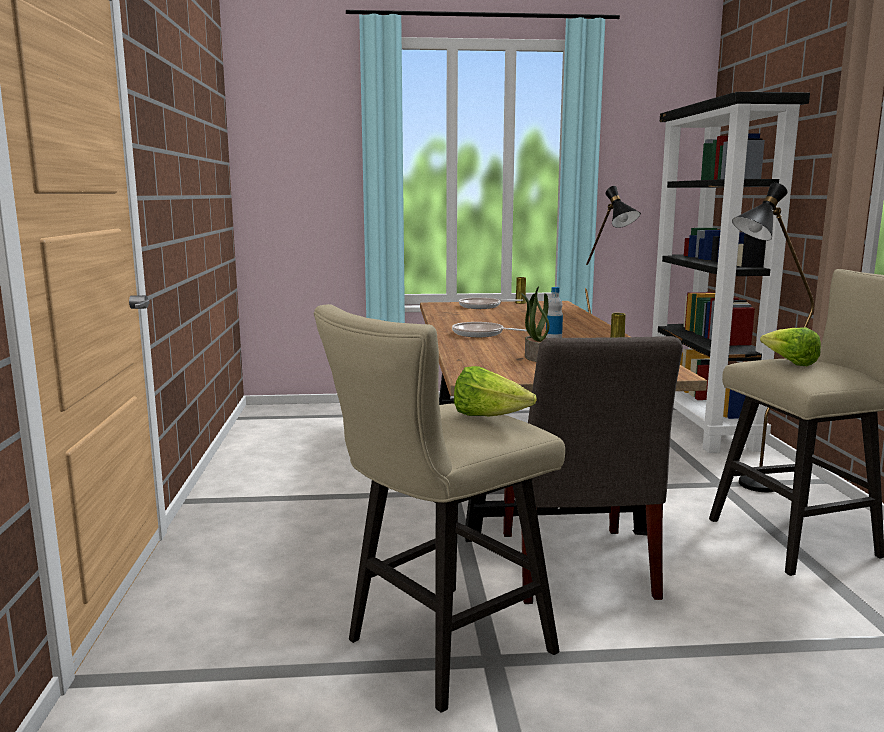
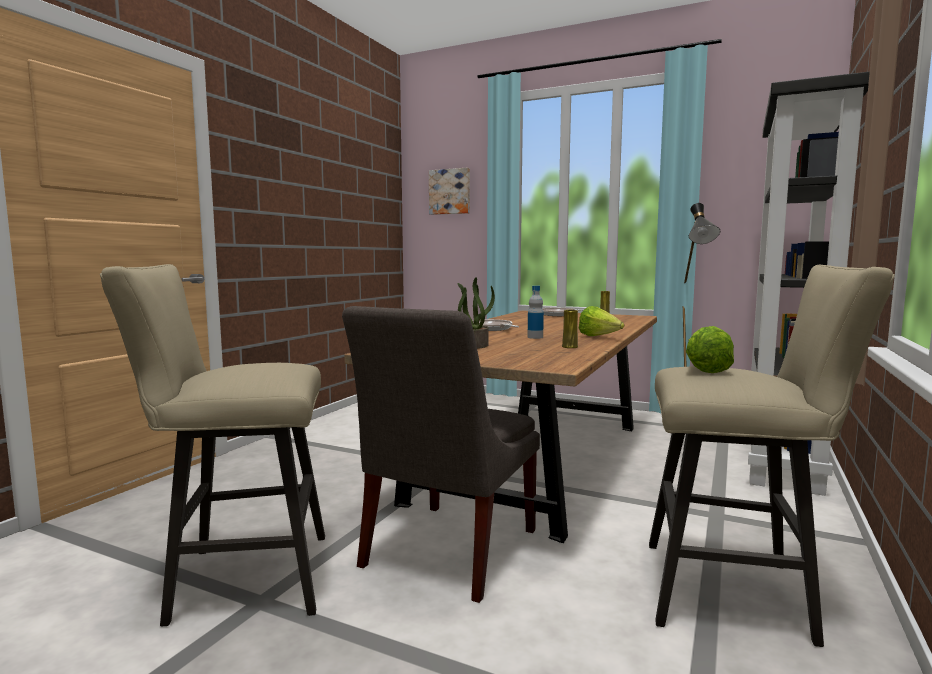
camera: 30 degrees right, 5 degrees down
lettuce [454,366,537,416] -> lettuce moved to [579,306,624,336]
black floor lamp [732,183,814,492] -> none
none -> picture [429,168,470,215]

